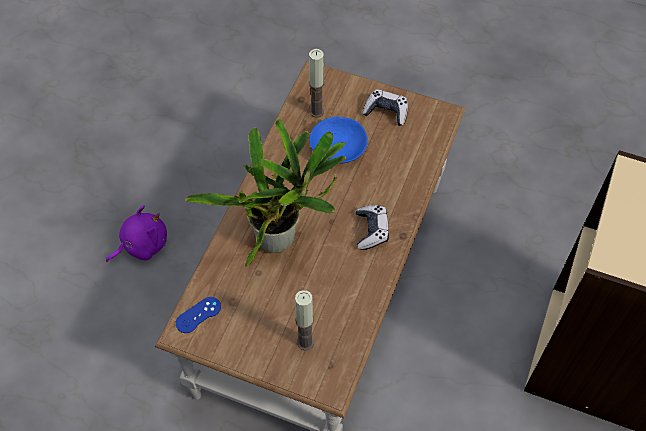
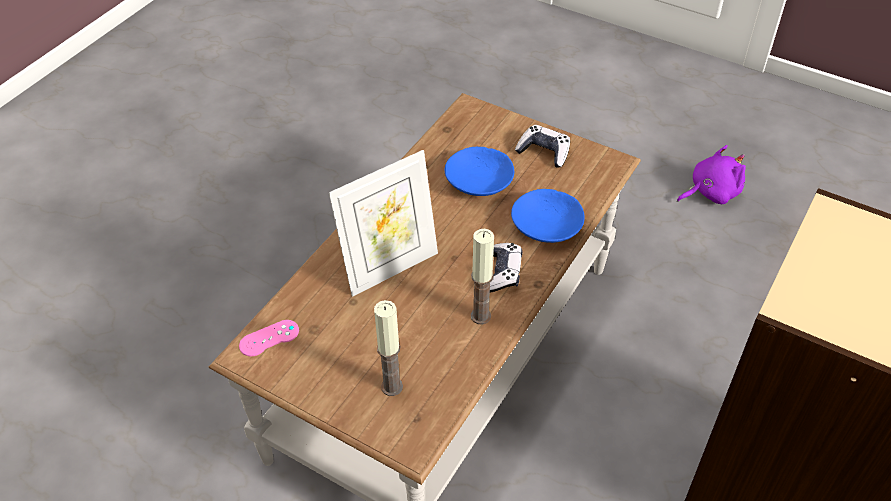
camera: 10 degrees right, 10 degrees down
purple plush toy [106,205,167,262] -> purple plush toy moved to [677,145,746,204]
blue game controller [176,297,221,333] -> pink game controller [239,320,299,356]
potted plant [185,119,346,266] -> picture frame [329,150,438,297]
candle [309,49,324,117] -> candle moved to [471,229,494,325]
none -> blue bowl [511,189,585,243]

